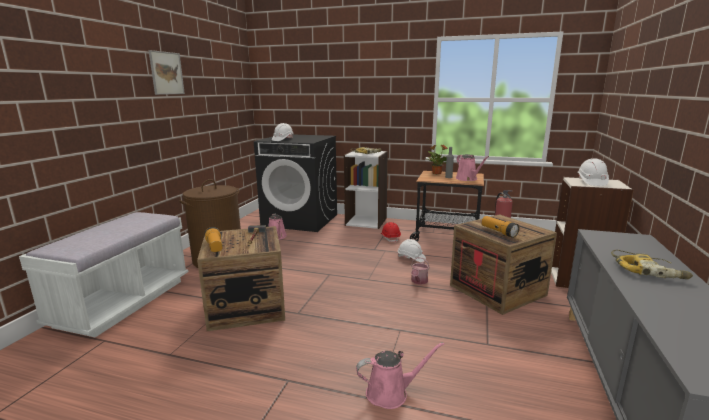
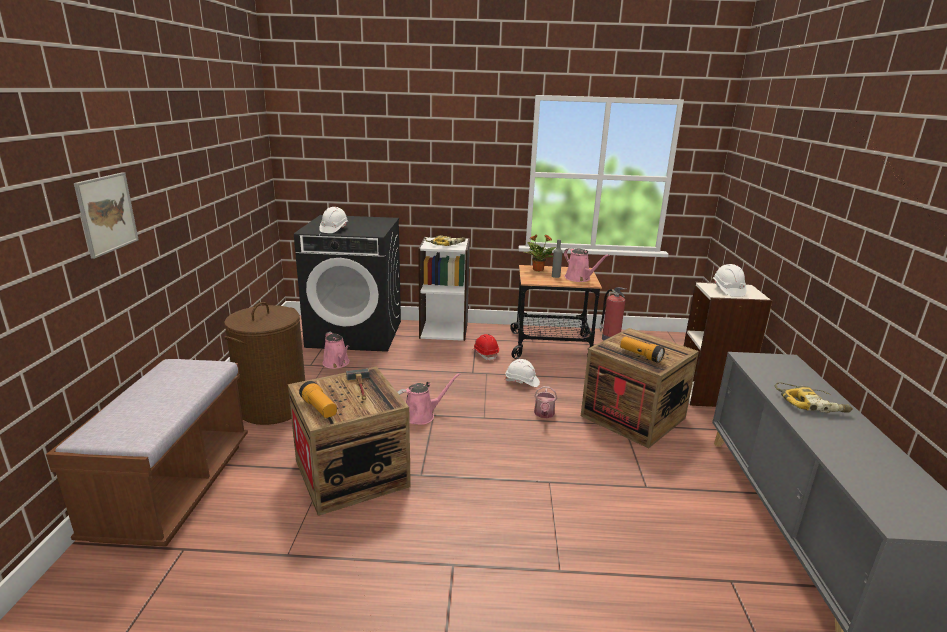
camera: 15 degrees left, 5 degrees up
white bench [19,212,188,337] -> brown bench [46,359,248,547]
picture [149,50,185,95] -> picture moved to [74,172,139,259]
pink watering can [356,342,444,409] -> pink watering can moved to [397,373,460,425]

